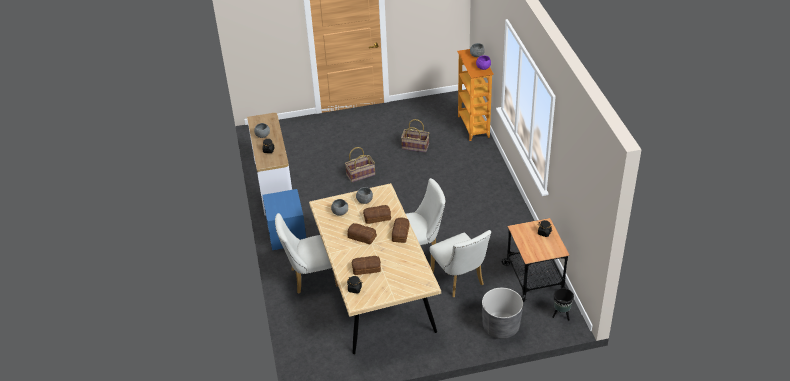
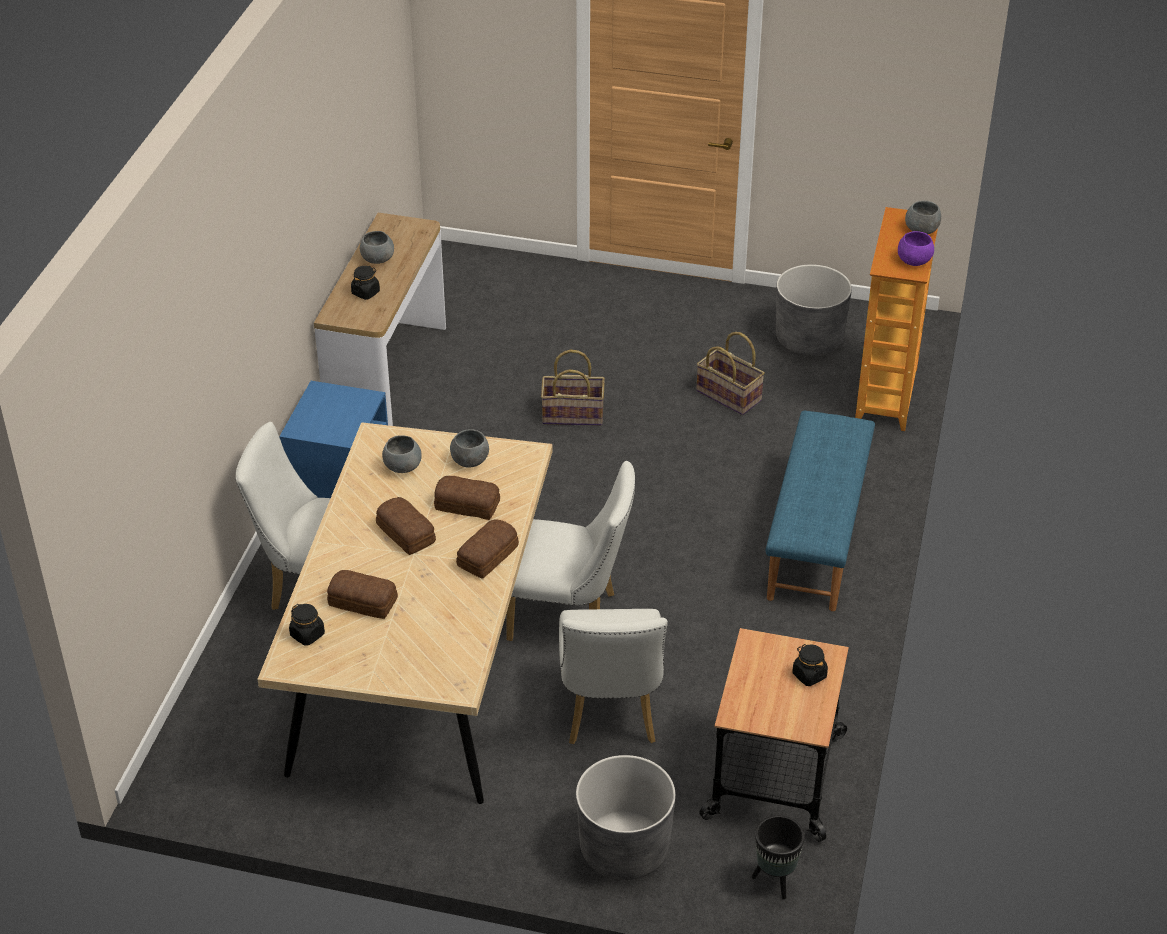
camera: 25 degrees right, 0 degrees up
none -> blue bench [766,411,875,611]
none -> grey planter [776,264,852,357]

